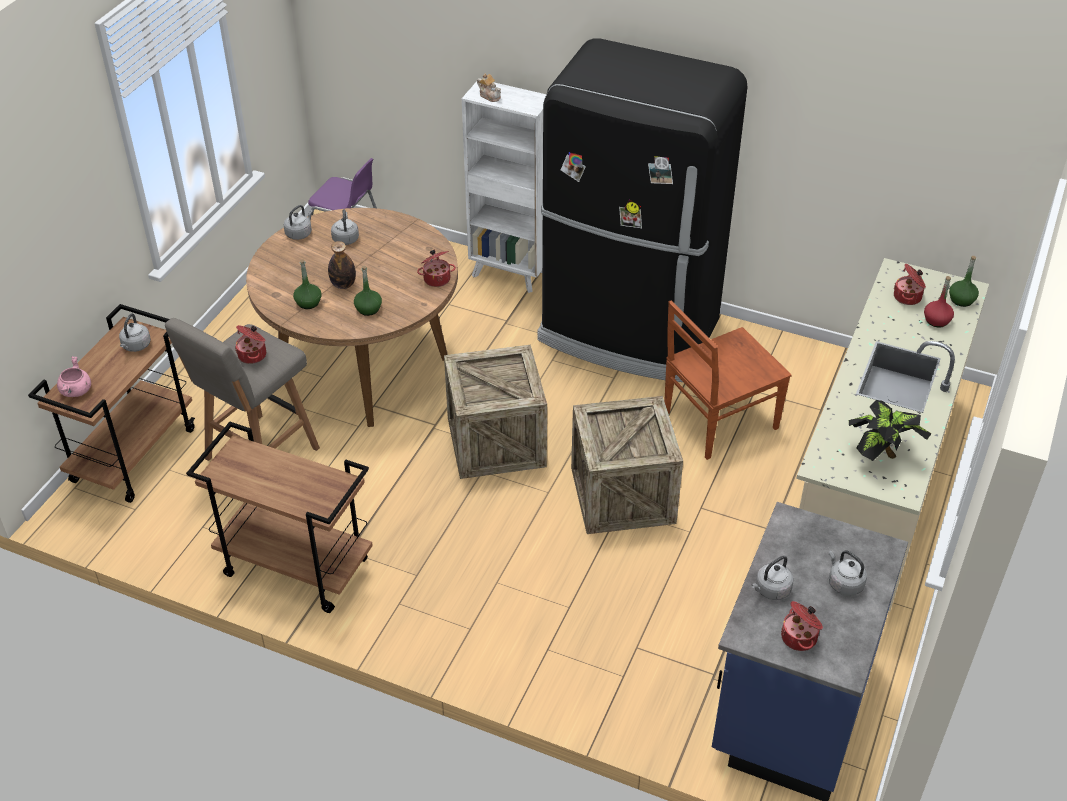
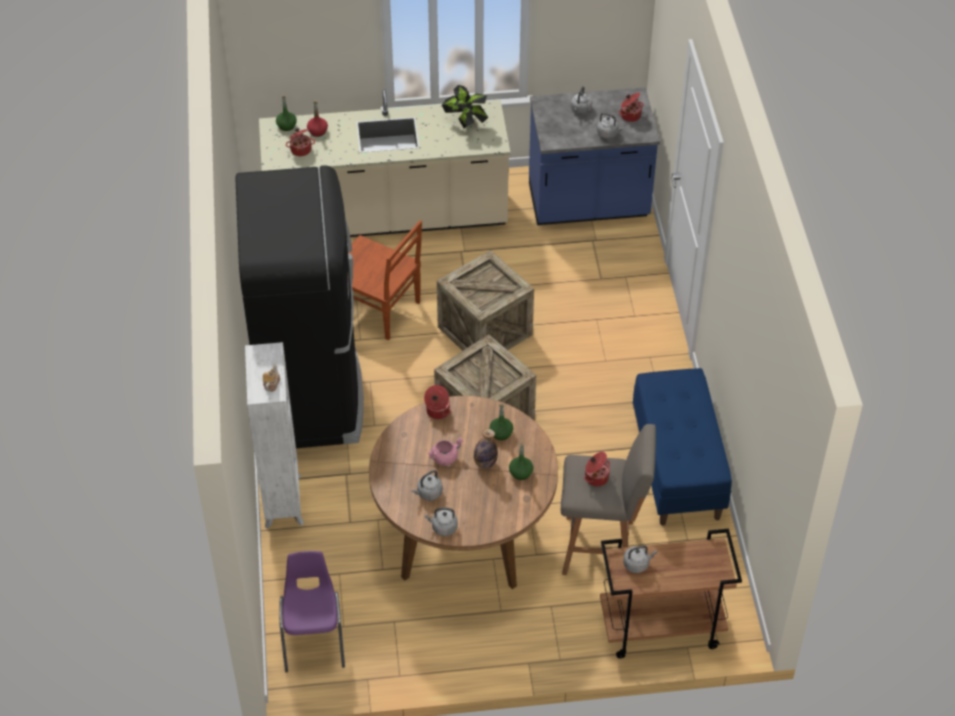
camera: 120 degrees left, 5 degrees up
pink cooking pot [57,356,91,397] -> pink cooking pot moved to [428,437,463,466]
brown cart [186,422,373,613] -> blue bench [633,368,732,526]

